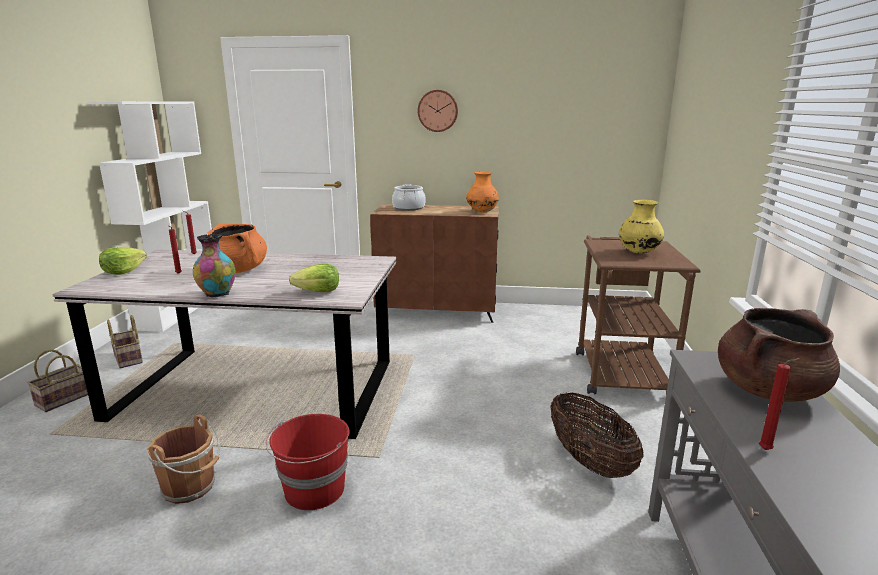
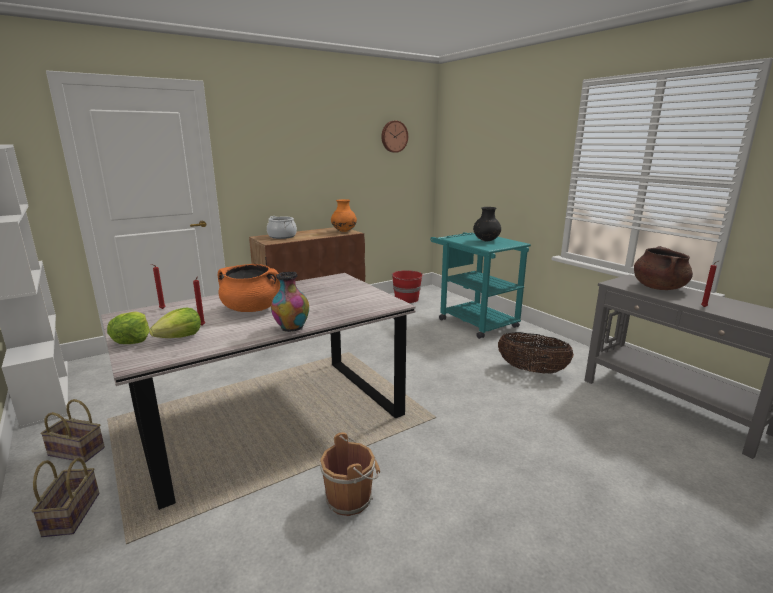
camera: 40 degrees left, 0 degrees up
red bucket [266,414,350,510] -> red bucket moved to [392,270,423,303]
lettuce [289,264,339,292] -> lettuce moved to [149,308,201,338]
wall clock [418,90,458,132] -> wall clock moved to [381,121,408,153]
brown cart [576,236,701,395] -> turquoise cart [430,232,531,339]
yellow vase [619,200,664,253] -> black vase [473,207,501,242]

